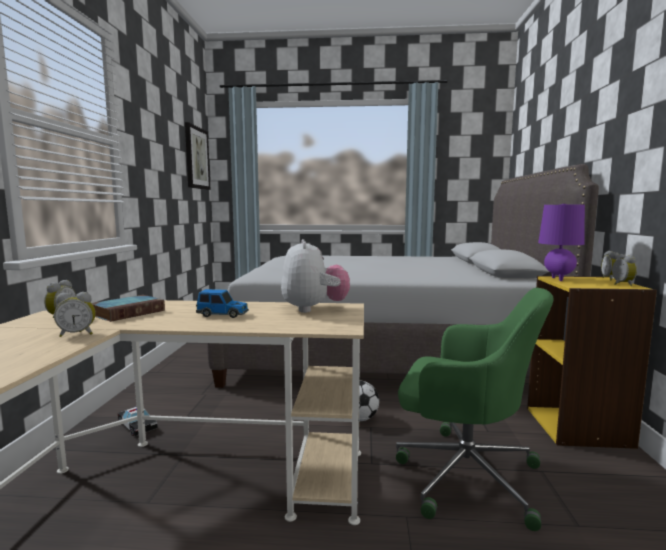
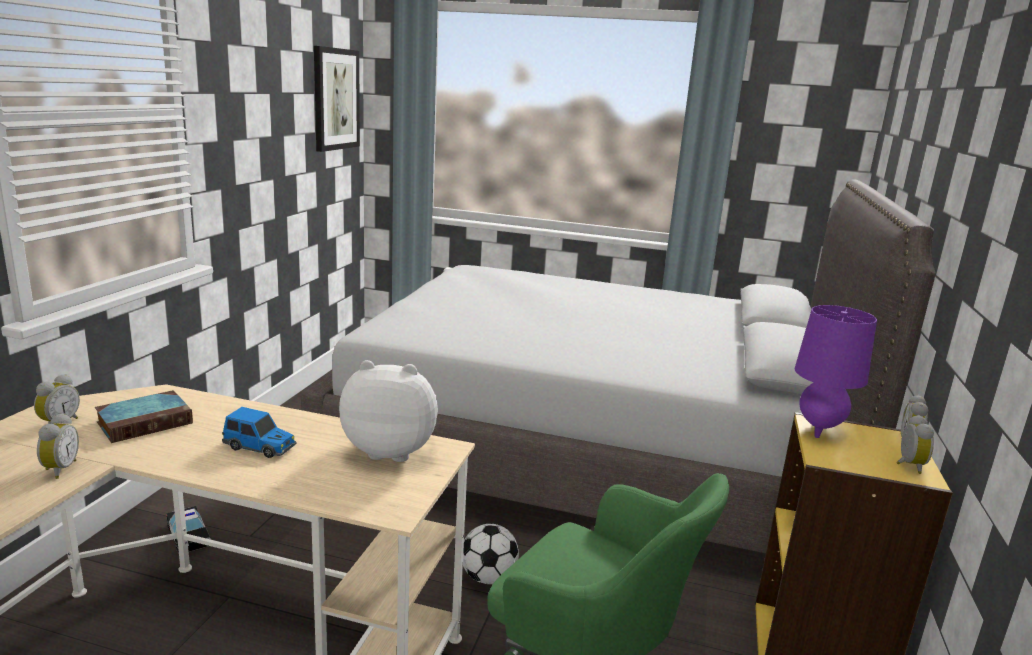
camera: 10 degrees right, 10 degrees up
alarm clock [54,292,96,337] -> alarm clock turned 90 degrees counterclockwise [37,413,79,479]
plush toy [281,239,350,313] -> plush toy turned 90 degrees counterclockwise [339,360,438,462]

